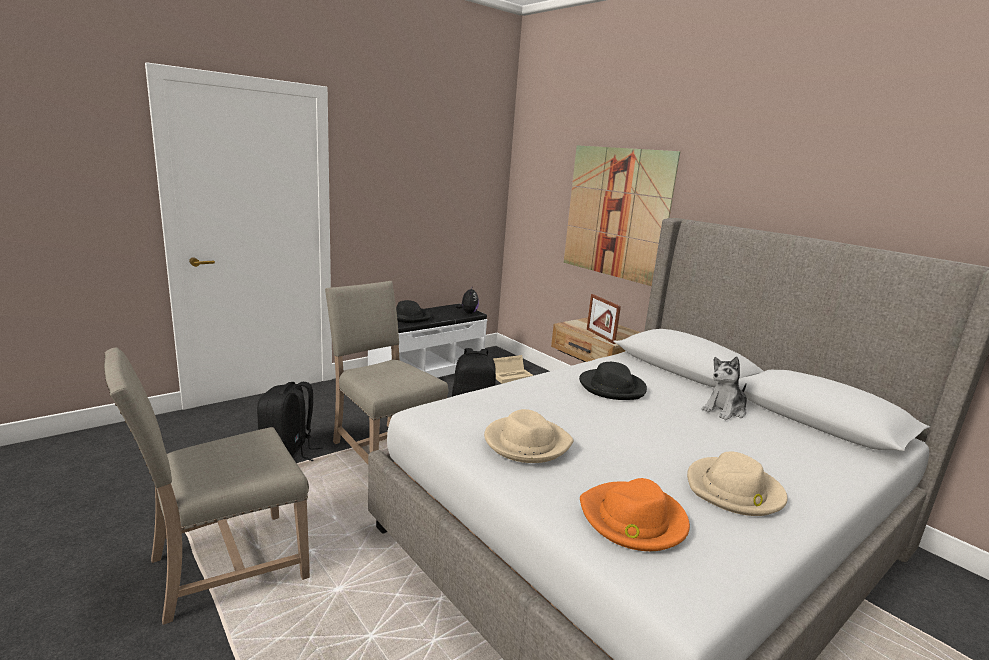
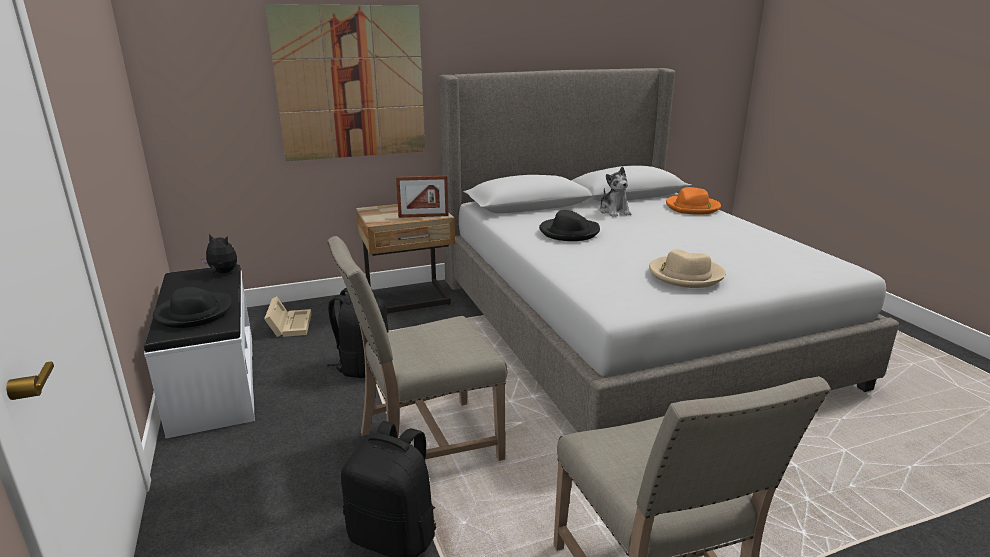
camera: 70 degrees left, 5 degrees up
orange hat [580,478,690,551] -> orange hat moved to [666,187,721,215]
beige hat [687,451,788,516] -> none

